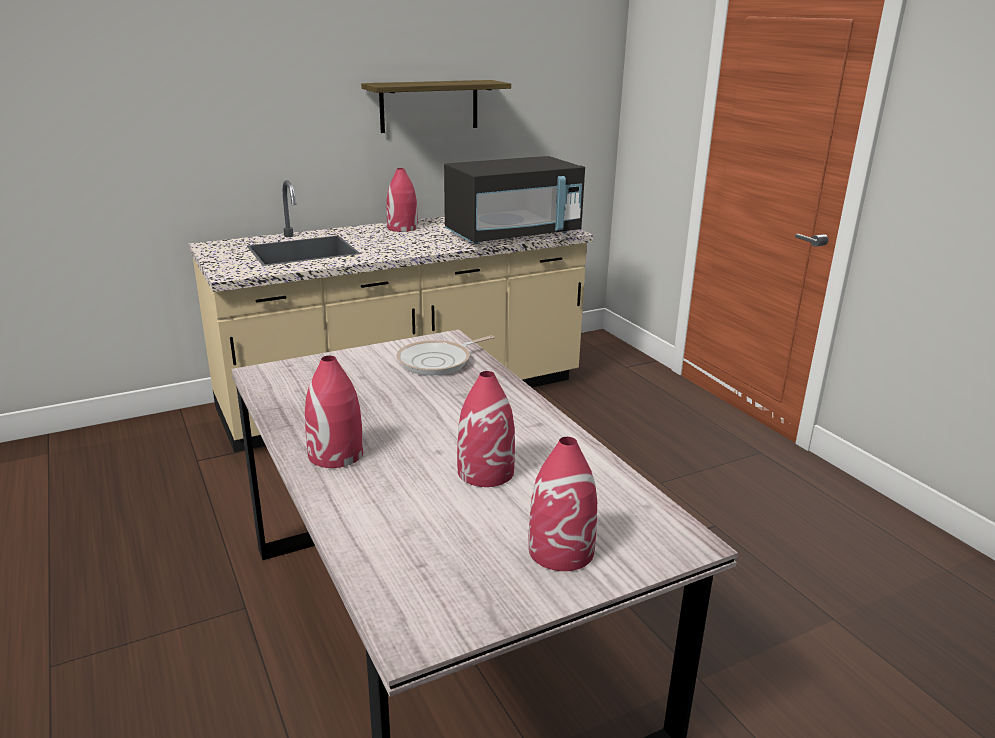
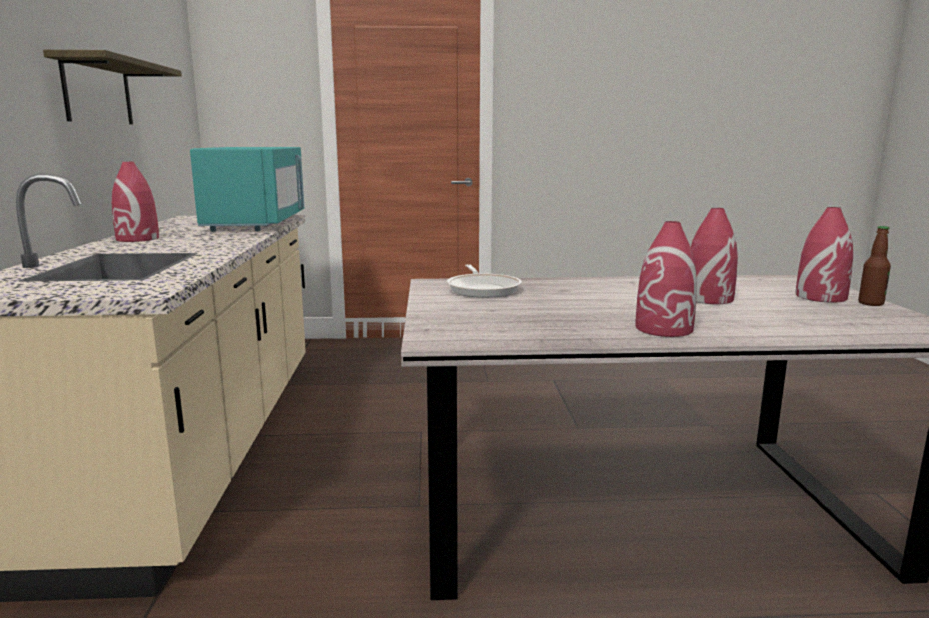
camera: 65 degrees left, 10 degrees down
black microwave [444,156,585,244] -> turquoise microwave [190,147,304,232]
none -> bottle [858,226,891,306]

